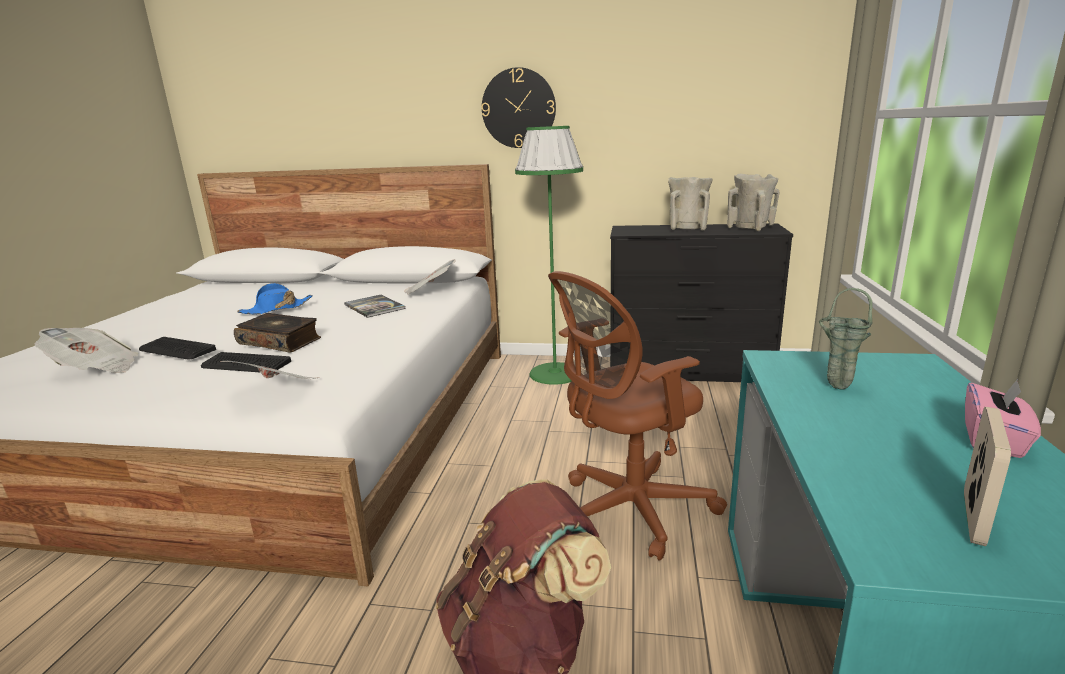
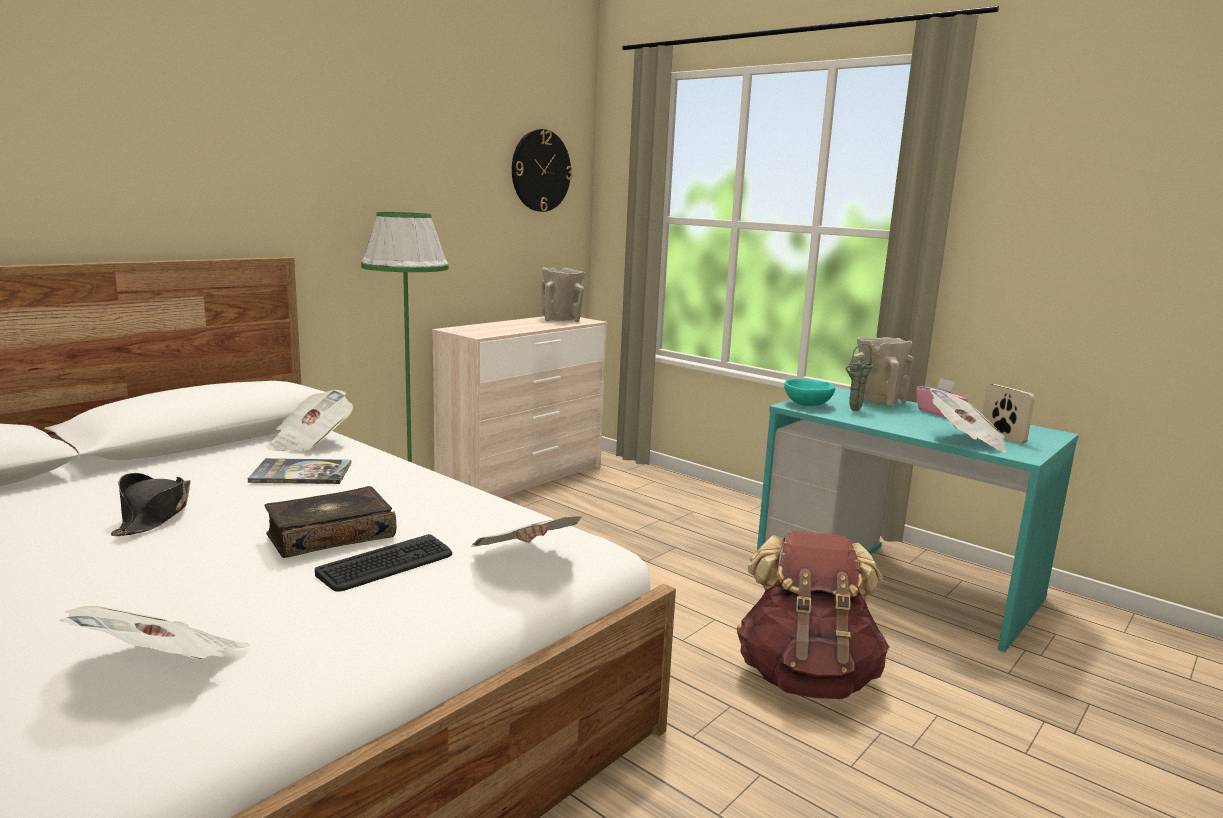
camera: 60 degrees left, 5 degrees down
keyboard [139,337,216,359] -> none
blue hat [238,283,313,314] -> black hat [111,473,190,536]
wall clock [481,67,556,148] -> wall clock moved to [512,129,572,212]
brown office chair [548,271,727,561] -> none
black dresser [610,223,793,382] -> beige dresser [432,316,608,498]
beige vase [668,177,712,231] -> beige vase moved to [852,337,914,407]
none -> turquoise bowl [784,379,835,406]
none -> newspaper [930,388,1006,453]

